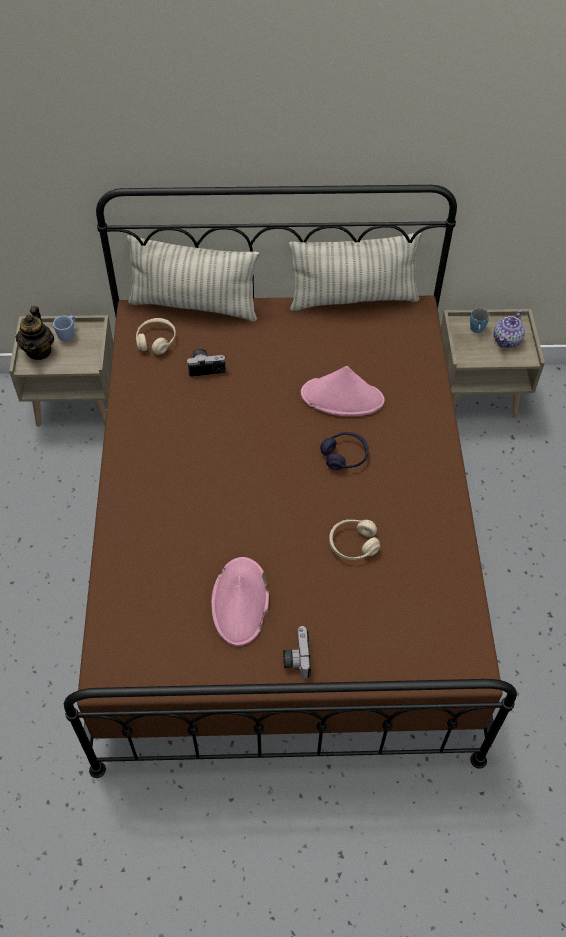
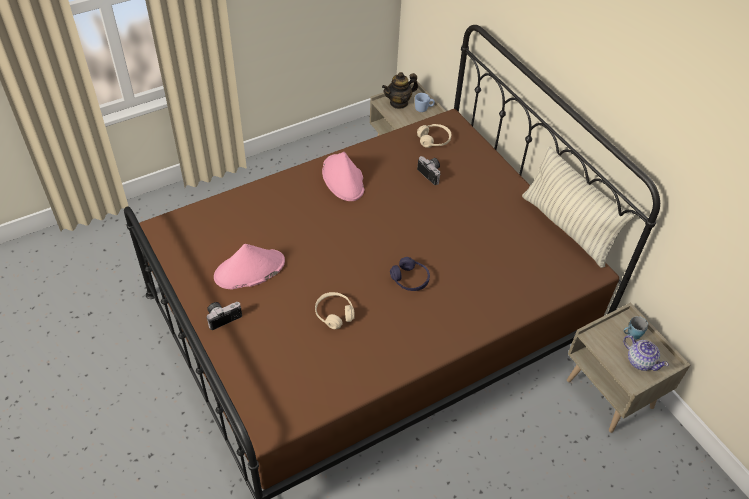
camera: 60 degrees right, 5 degrees down
pillow [127,235,259,322] -> none
pink hat [301,366,385,416] -> pink hat moved to [322,152,365,201]
teapot [494,311,525,348] -> teapot turned 135 degrees counterclockwise [623,335,669,371]

